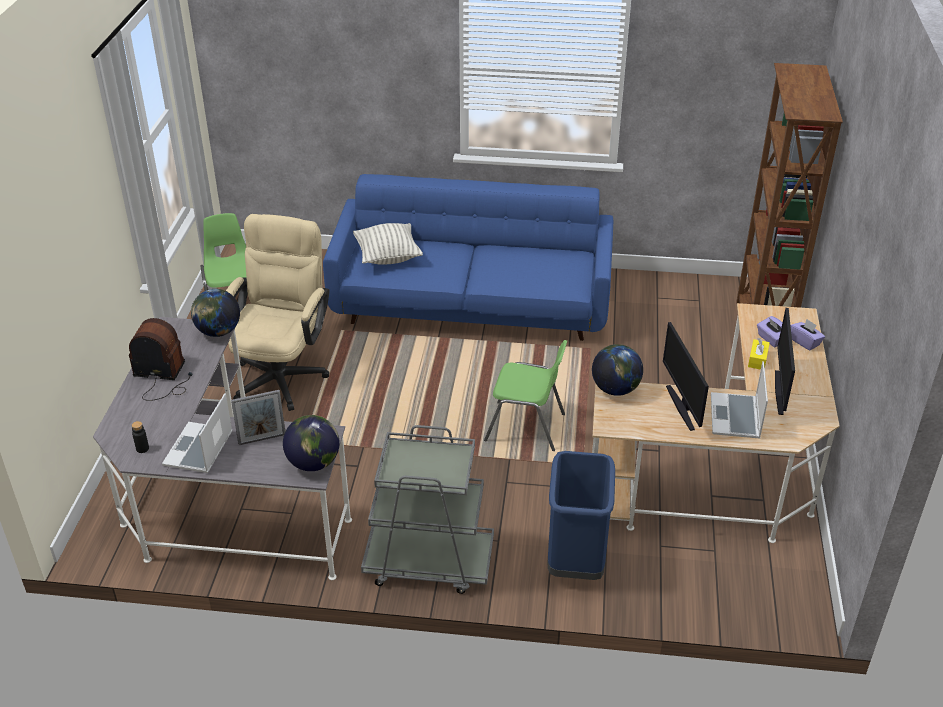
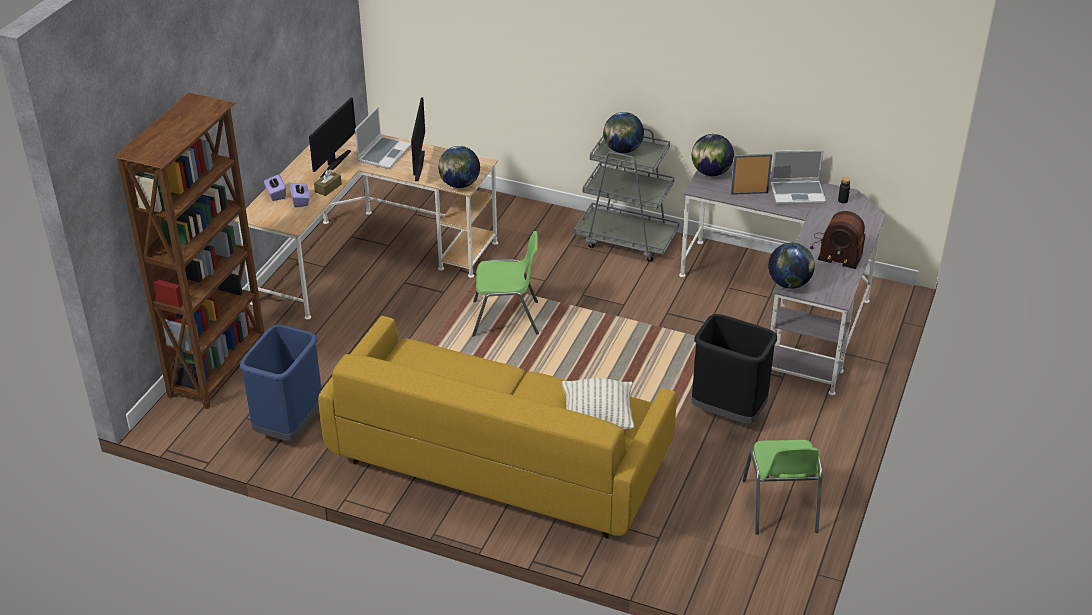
camera: 165 degrees left, 0 degrees up
laptop [162,393,232,473] -> laptop turned 60 degrees clockwise [770,150,826,205]
beige office chair [226,214,329,411] -> black trash can [692,314,777,424]
blue sofa [323,174,613,341] -> yellow sofa [318,316,677,538]
green chair [484,340,567,451] -> green chair turned 150 degrees clockwise [472,231,539,337]
blue trash can [548,451,615,580] -> blue trash can moved to [240,325,322,441]
yellow tissue box [748,338,770,370] -> brown tissue box [314,169,342,196]
none -> globe [603,112,644,153]

